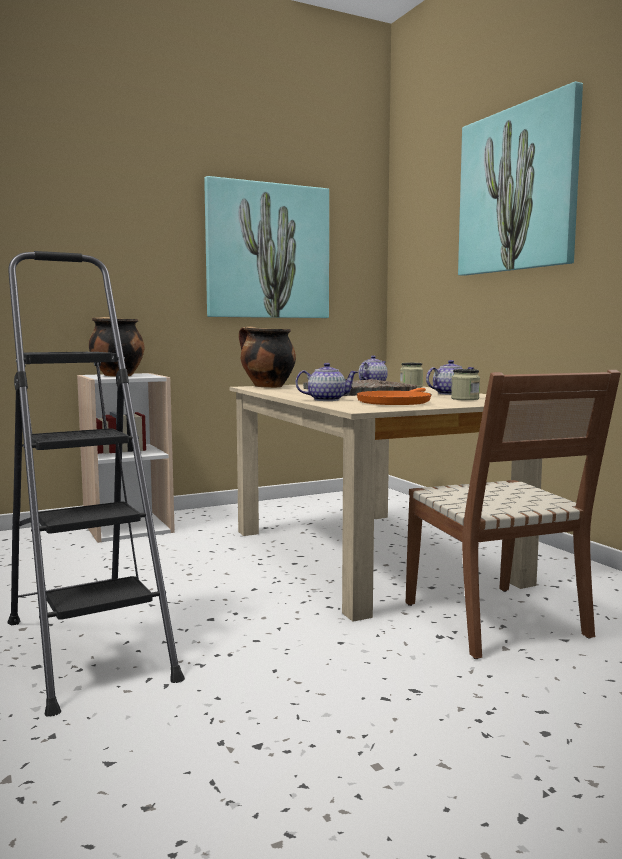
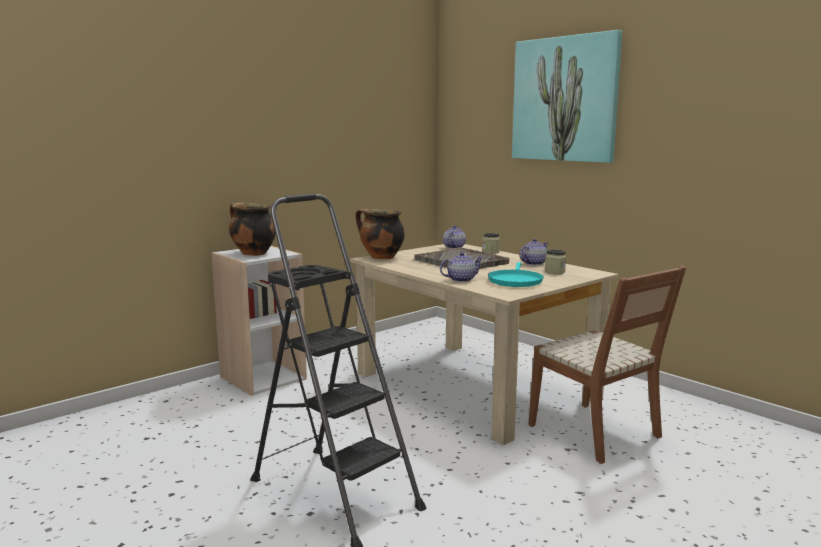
camera: 15 degrees left, 5 degrees up
picture [204,176,329,318] -> none
orange frying pan [356,388,432,405] -> turquoise frying pan [488,262,544,287]

